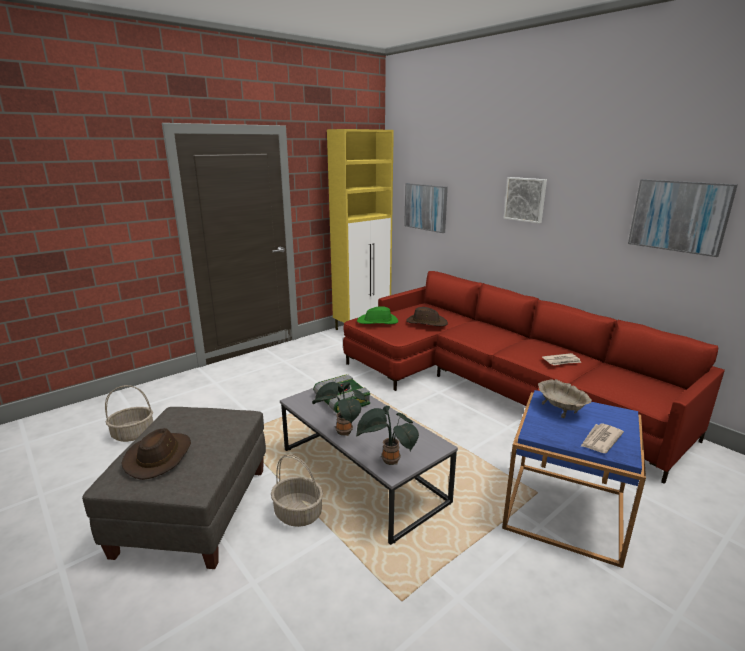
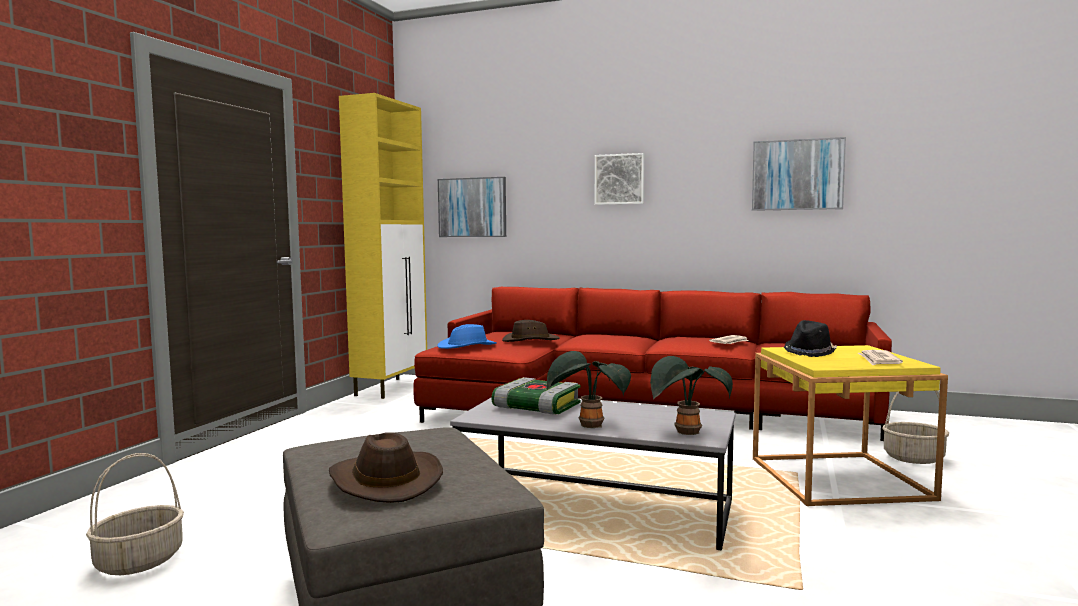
camera: 30 degrees left, 15 degrees down
basket [271,454,323,527] -> basket moved to [882,391,949,464]
green hat [357,306,398,324] -> blue hat [437,324,497,349]
blue side table [502,390,646,568] -> yellow side table [753,345,948,506]
beige bowl [538,379,592,418] -> black hat [784,320,837,357]

